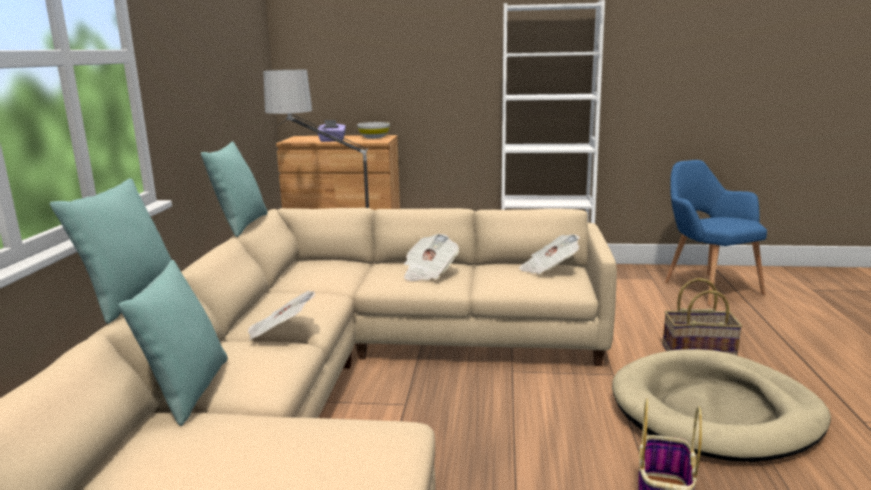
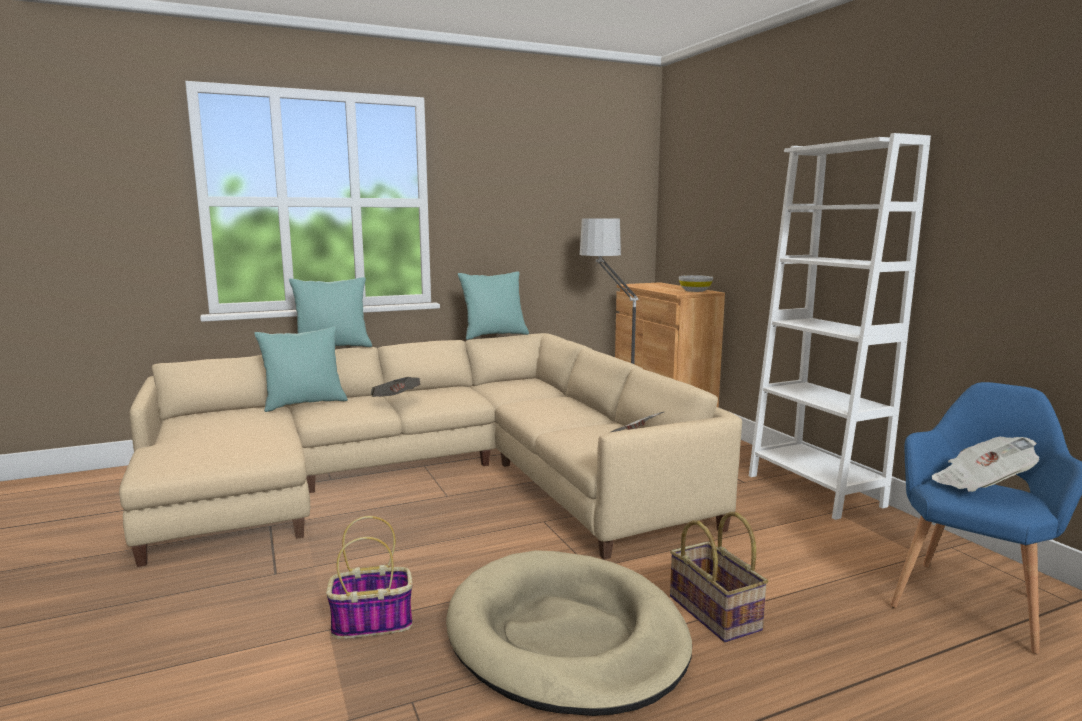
camera: 60 degrees right, 5 degrees down
purple tissue box [318,120,346,142] -> none
newspaper [404,234,459,281] -> newspaper moved to [932,437,1039,492]

